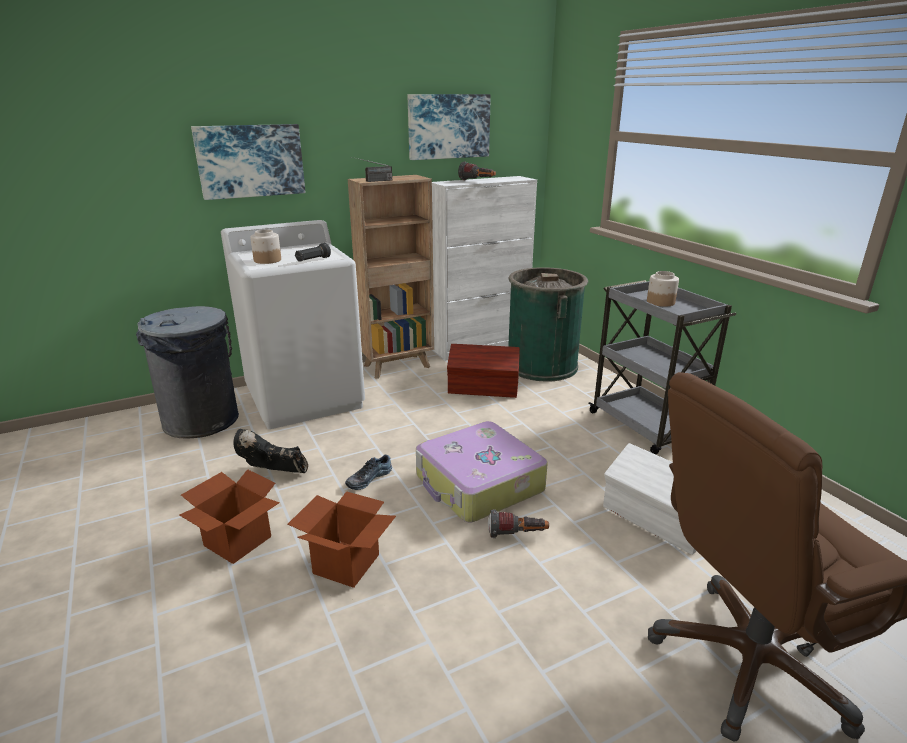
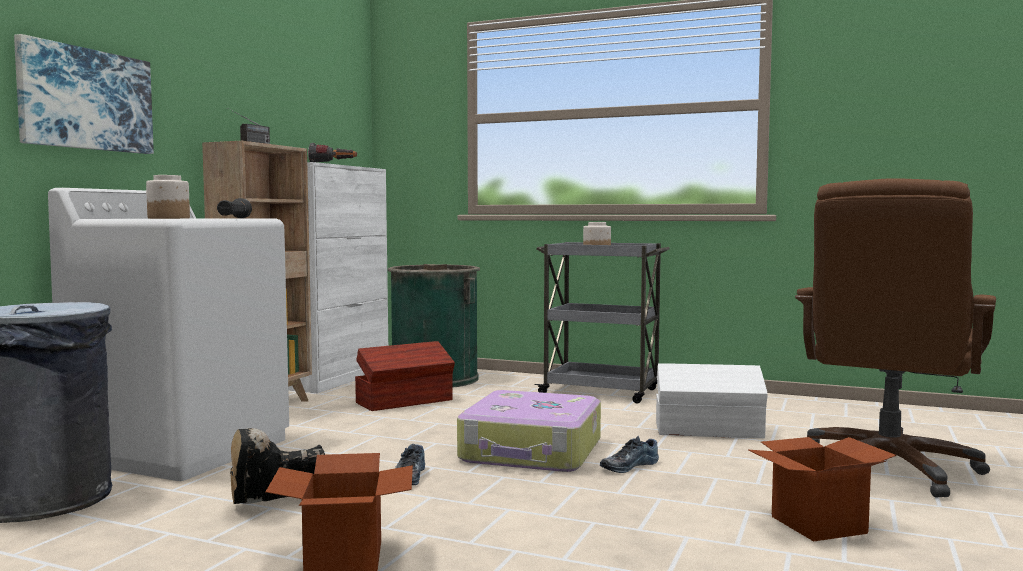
camera: 40 degrees left, 20 degrees down
cardboard box [287,491,396,588] -> cardboard box moved to [749,437,896,541]
picture [408,94,491,160] -> none
flashlight [488,509,549,538] -> shoe [600,436,659,473]

